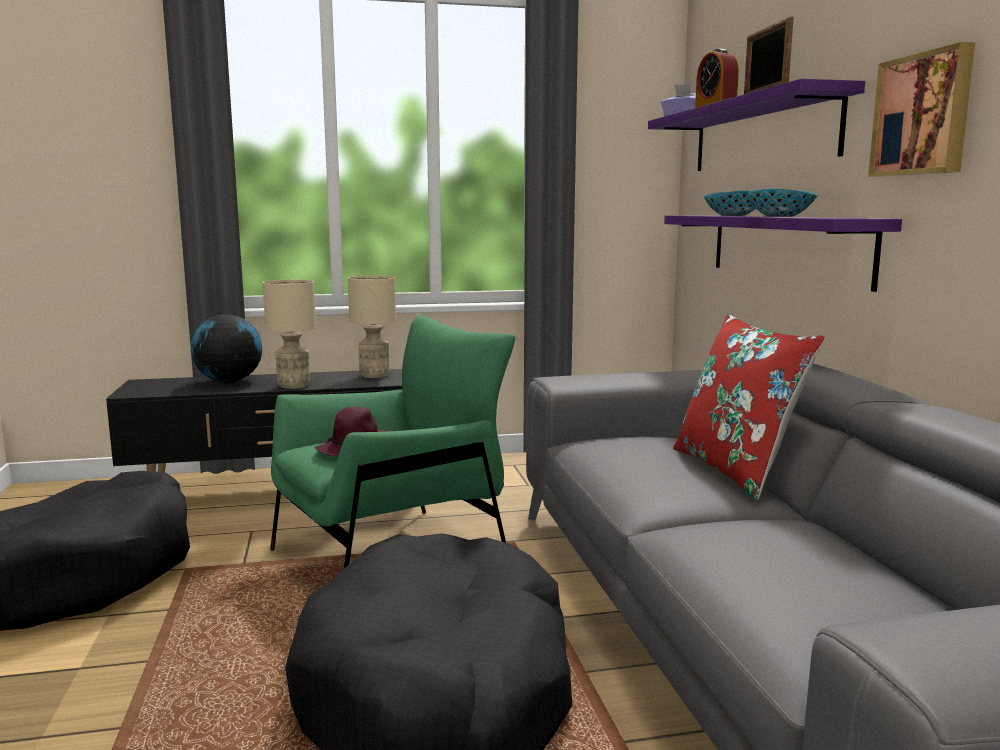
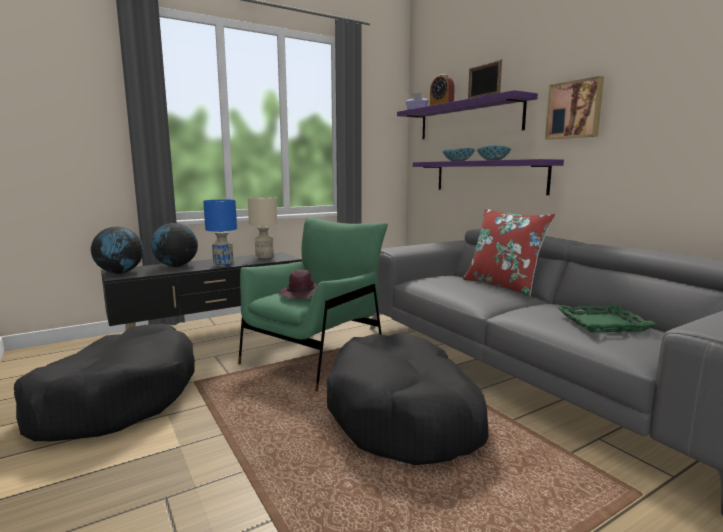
camera: 20 degrees left, 0 degrees up
beige table lamp [263,280,316,389] -> blue table lamp [203,200,237,267]
none -> globe [91,227,143,274]
none -> green tray [557,305,657,333]

